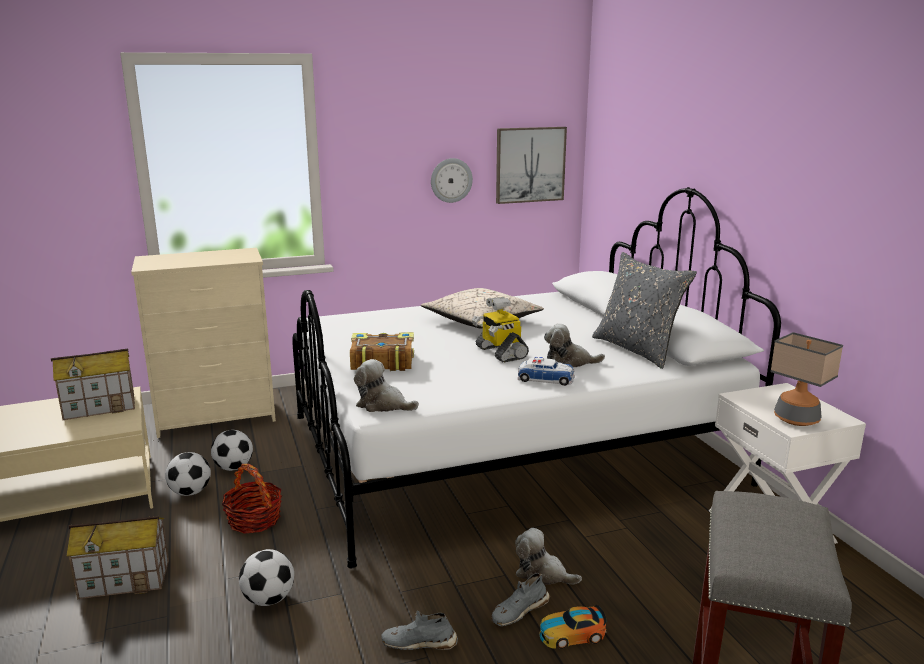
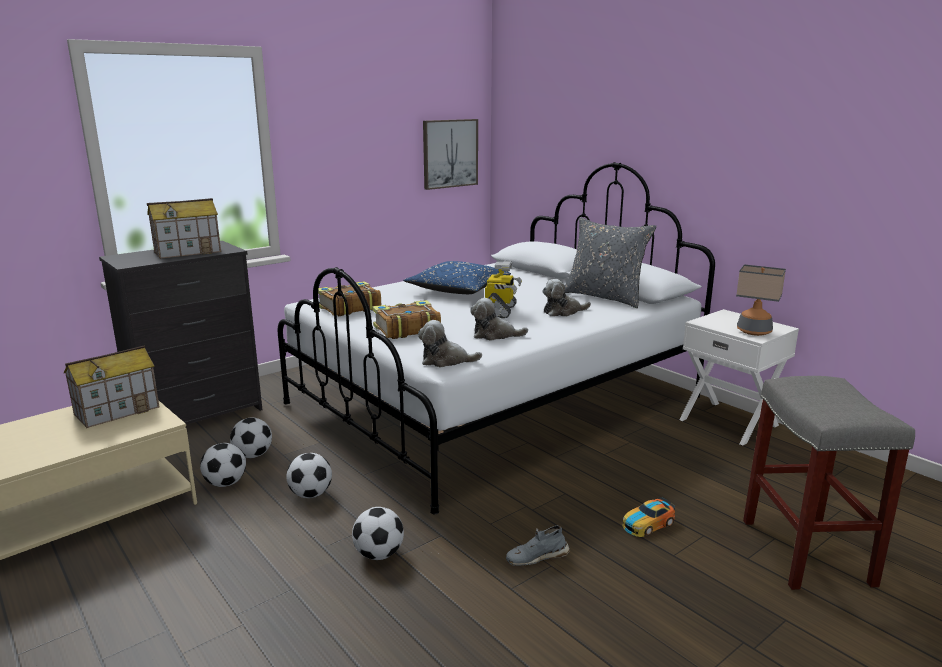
camera: 20 degrees left, 0 degrees up
toy house [67,516,169,599] -> toy house moved to [147,198,221,259]
beige dresser [131,248,276,438] -> black dresser [99,241,262,424]
basket [222,464,282,534] -> football [286,453,332,498]
beige pillow [421,288,544,329] -> blue pillow [403,261,511,294]
wall clock [431,158,473,203] -> none
toy robot [472,297,529,363] -> toy robot turned 120 degrees counterclockwise [485,261,522,318]
grey shoe [491,573,550,626] -> none
plush toy [515,528,582,585] -> plush toy moved to [470,298,528,340]
toy car [517,357,575,386] -> none
none -> book [318,281,381,316]

